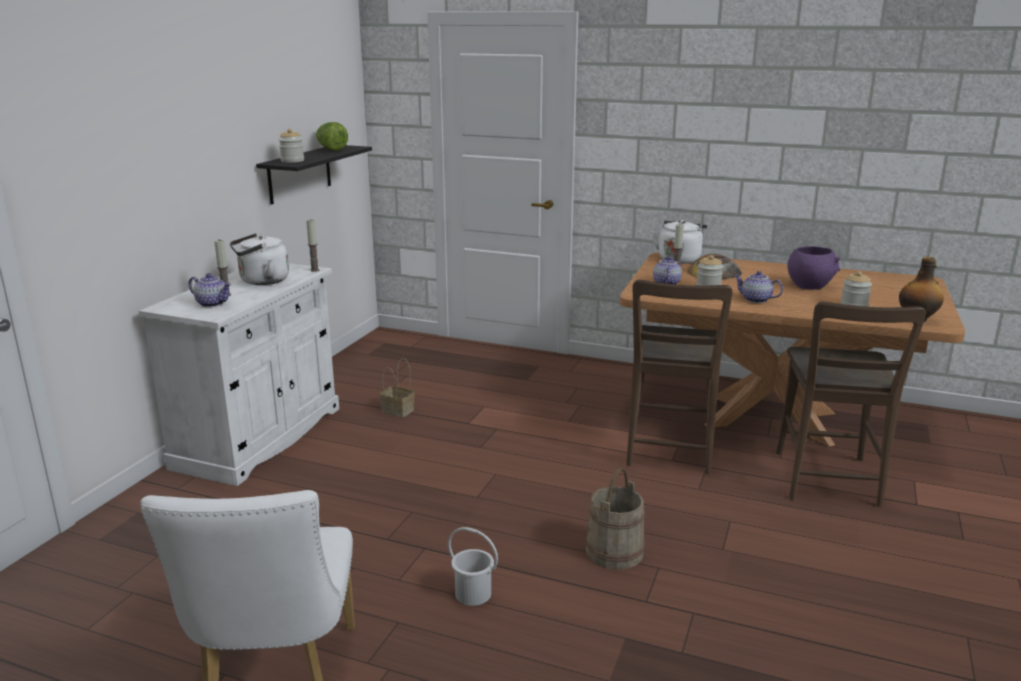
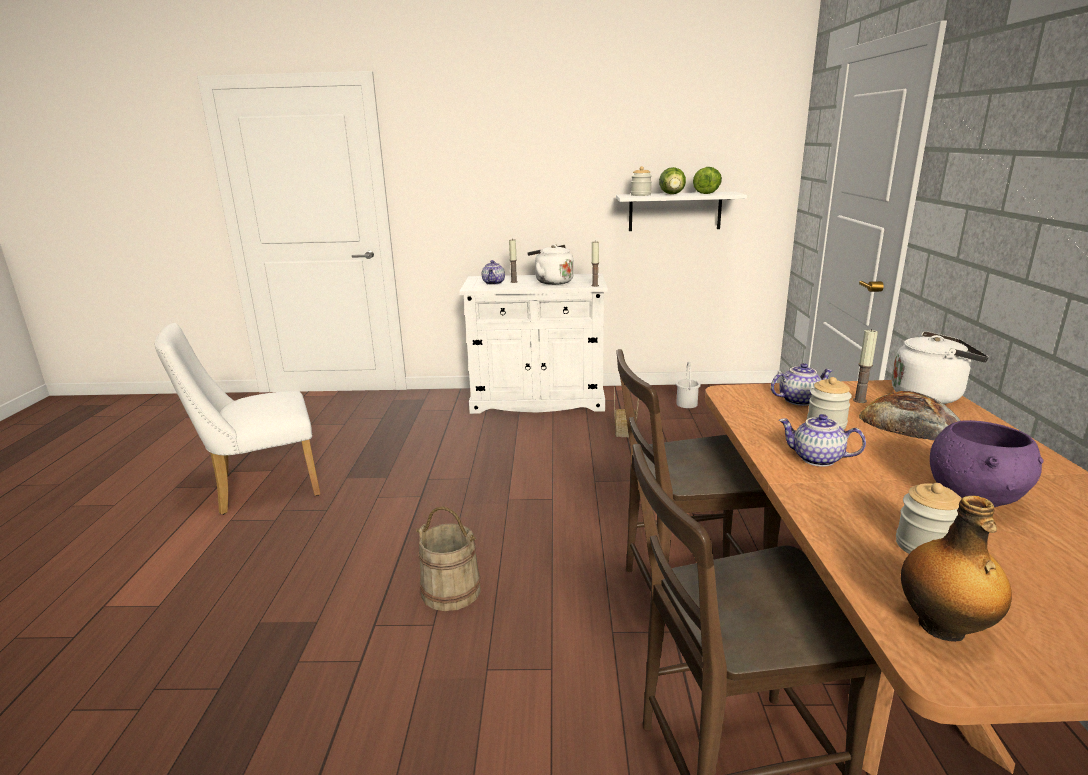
camera: 70 degrees right, 0 degrees up
black shelf [256,145,372,205] -> white shelf [616,192,747,231]
white bucket [448,527,498,606] -> white bucket moved to [676,362,701,408]
teapot [734,271,783,303] -> teapot turned 75 degrees counterclockwise [779,414,866,467]
none -> lettuce [659,167,686,194]

